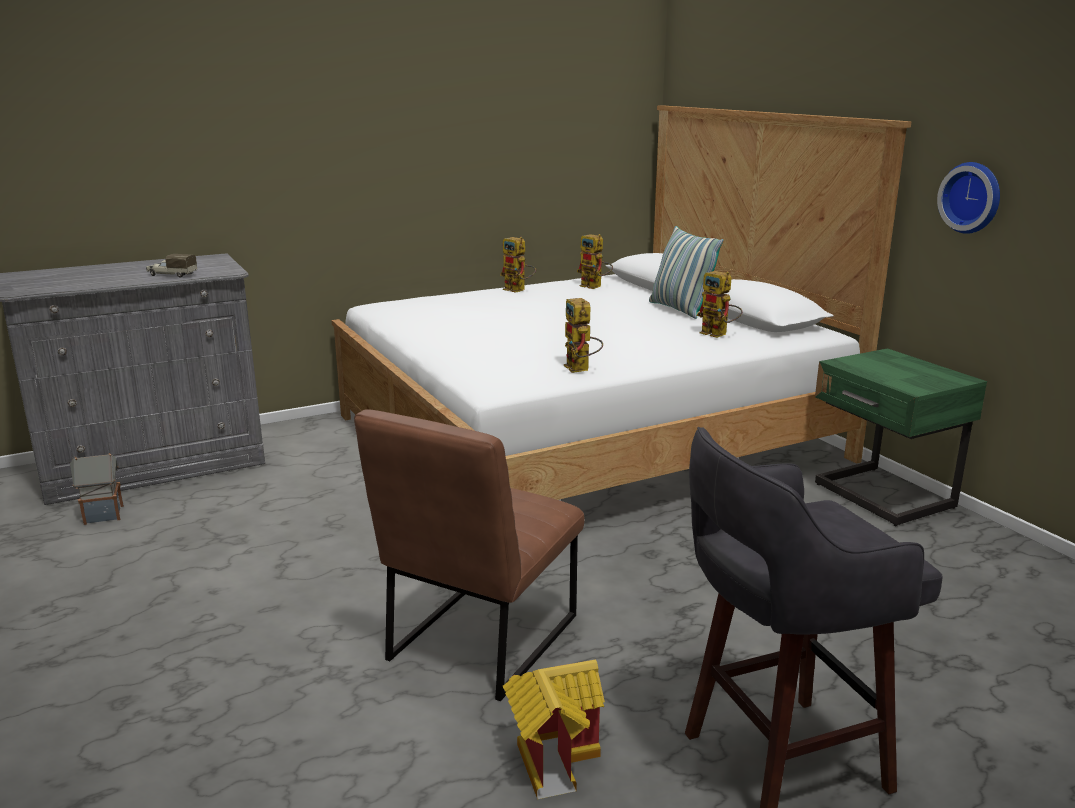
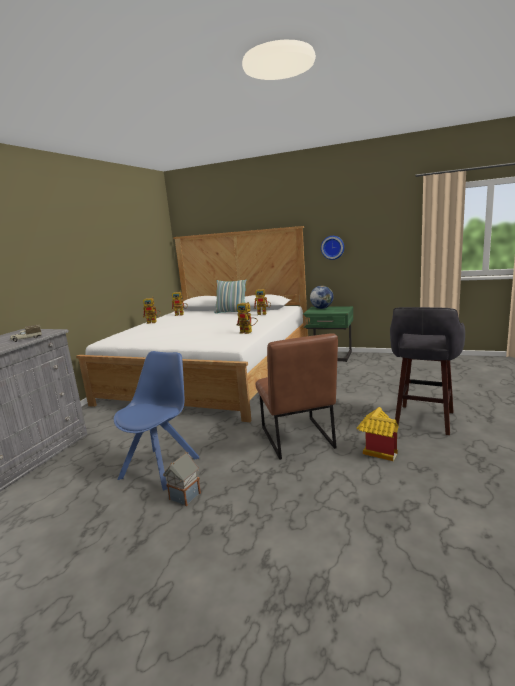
camera: 40 degrees left, 5 degrees down
toy house [70,453,124,525] -> toy house moved to [163,452,201,506]
none -> blue chair [114,351,199,491]
none -> globe [310,285,334,309]

